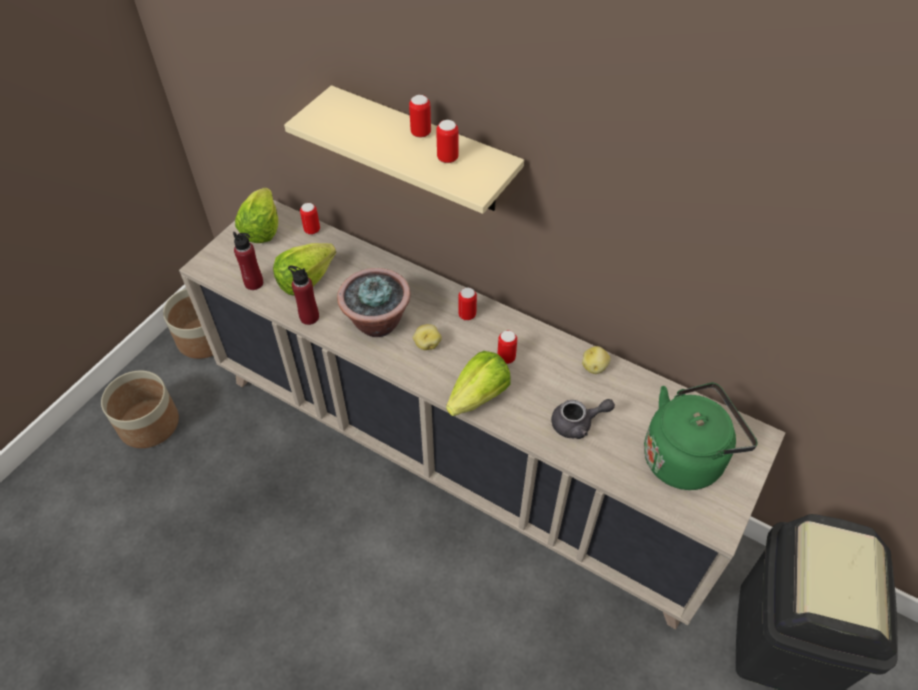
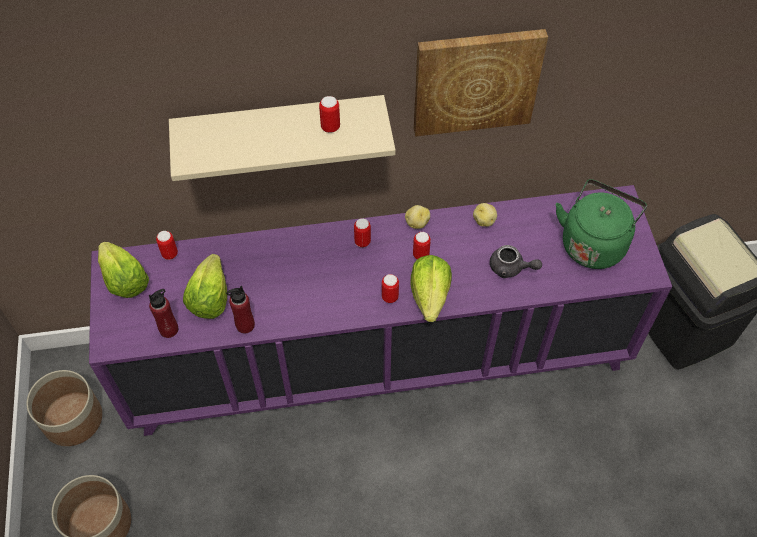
camera: 40 degrees left, 5 degrees up
beige cabinet [179,200,785,629] -> purple cabinet [89,185,672,436]
potted plant [337,268,411,337] -> none
can [409,95,431,138] -> can moved to [382,274,399,303]
potato [413,324,442,350] -> potato moved to [405,205,430,229]
grey teapot [551,399,615,439] -> grey teapot turned 75 degrees clockwise [490,245,542,278]
none -> picture [414,29,548,137]

